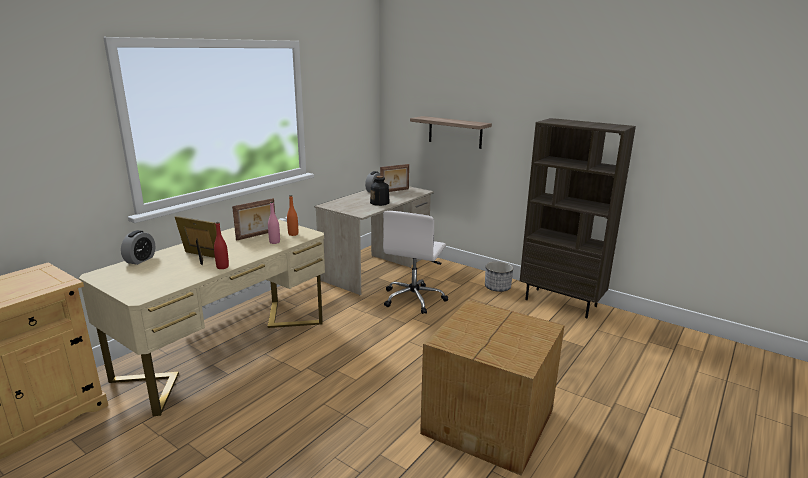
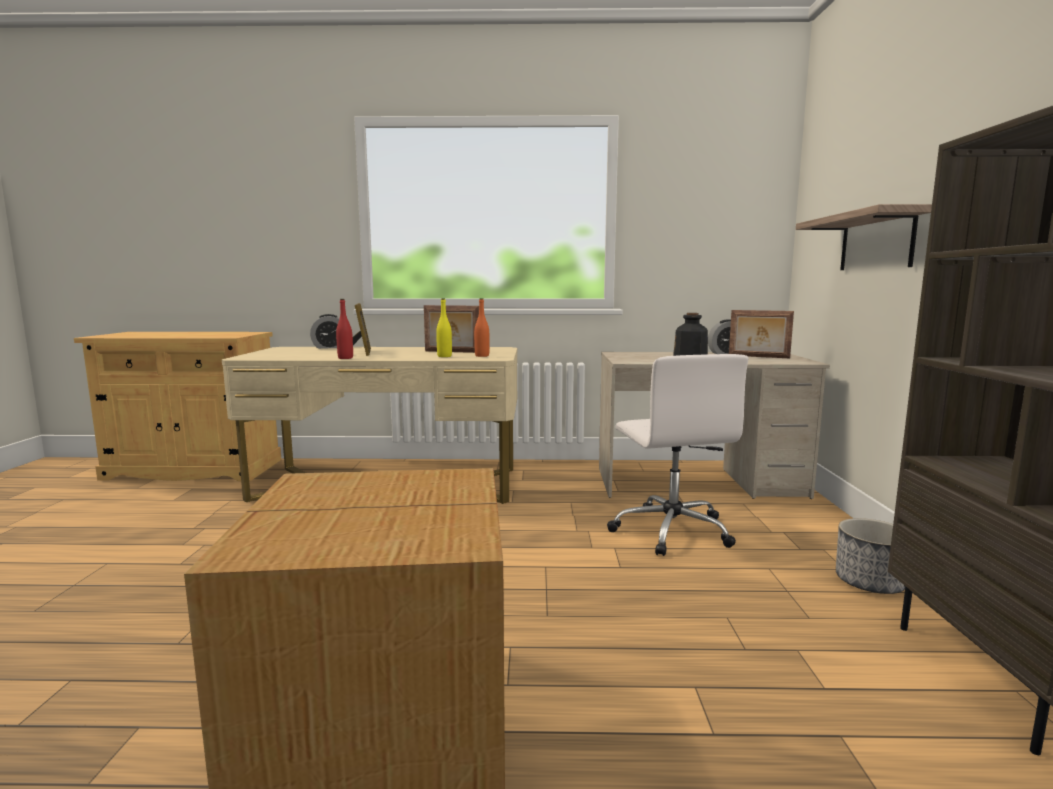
camera: 55 degrees right, 10 degrees down
pink bottle [268,202,280,244] -> yellow bottle [436,298,452,357]
white office chair [383,211,448,314] -> white office chair turned 90 degrees counterclockwise [607,354,749,556]

